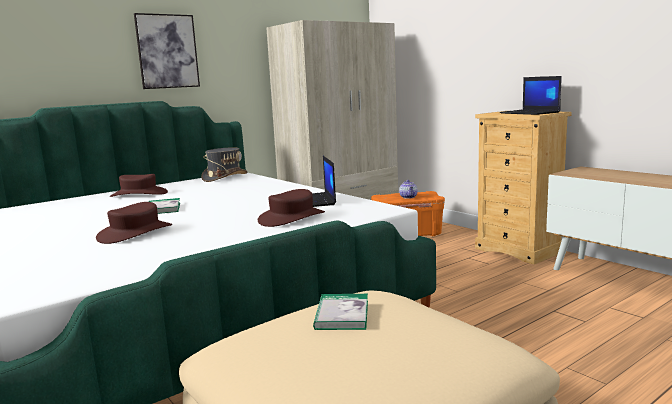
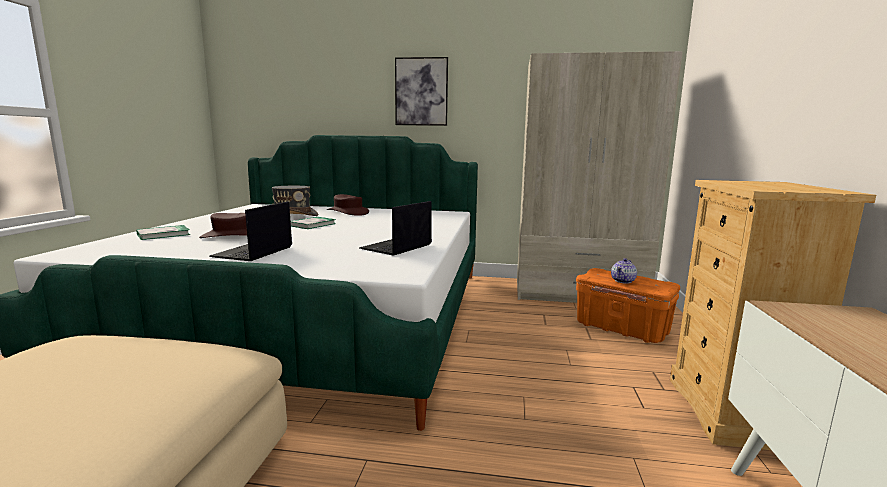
camera: 45 degrees right, 0 degrees up
grey hat [201,147,247,182] -> grey hat moved to [272,186,318,216]
brown hat [258,189,325,227] -> none
book [313,294,368,330] -> book moved to [136,225,190,240]
laptop [500,76,562,115] -> laptop moved to [209,202,292,261]

